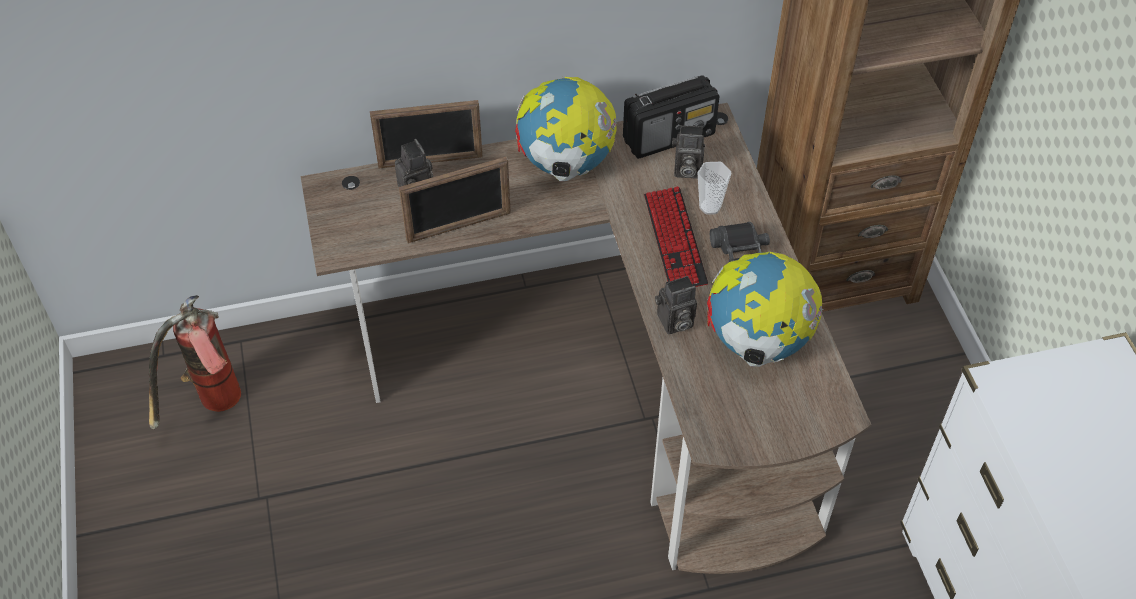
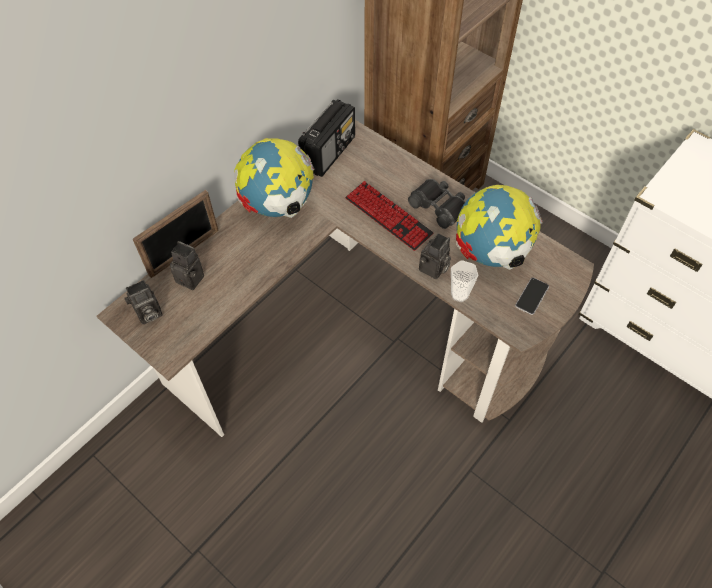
camera: 35 degrees left, 5 degrees up
fire extinguisher [149,295,241,429] -> none
picture frame [399,157,511,243] -> none
camera [672,125,705,179] -> camera moved to [124,280,163,325]
cup [697,162,731,215] -> cup moved to [451,260,478,302]
none -> phone [515,278,549,315]

